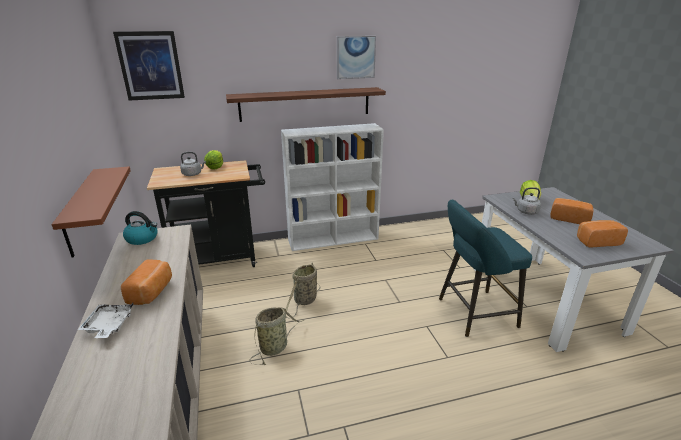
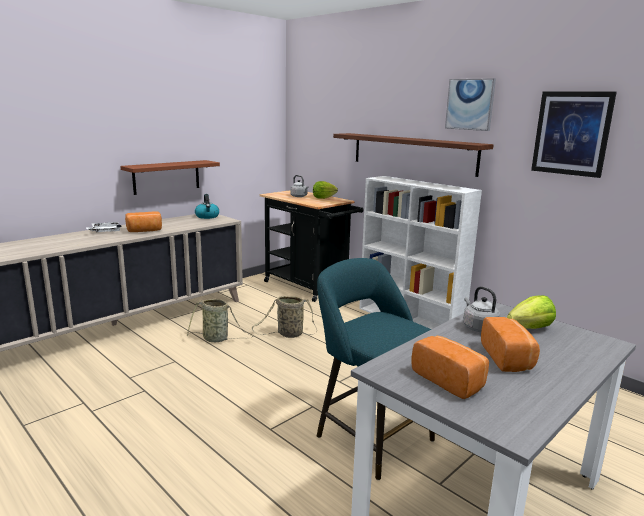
camera: 60 degrees right, 10 degrees down
picture [113,31,185,101] -> picture moved to [531,92,617,178]

